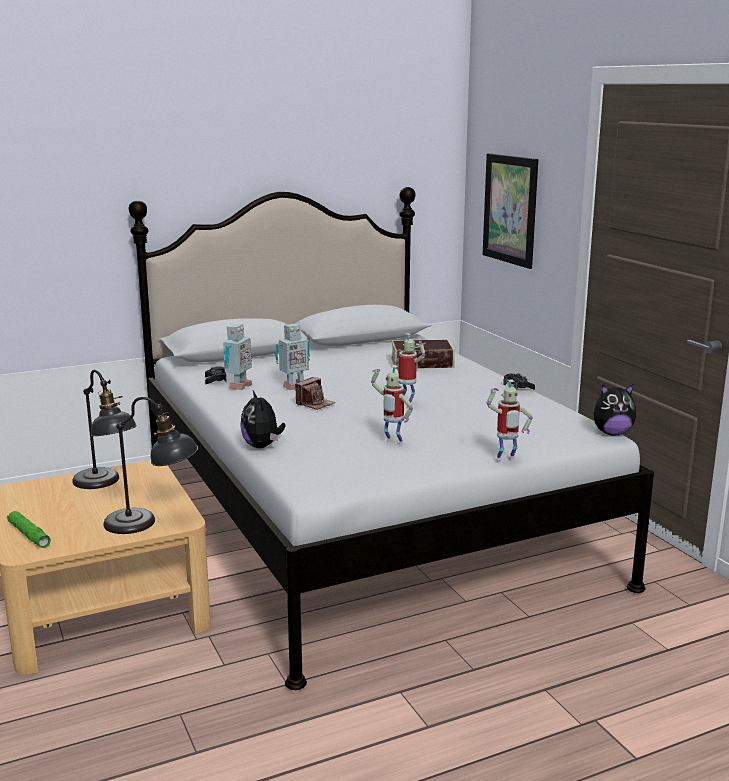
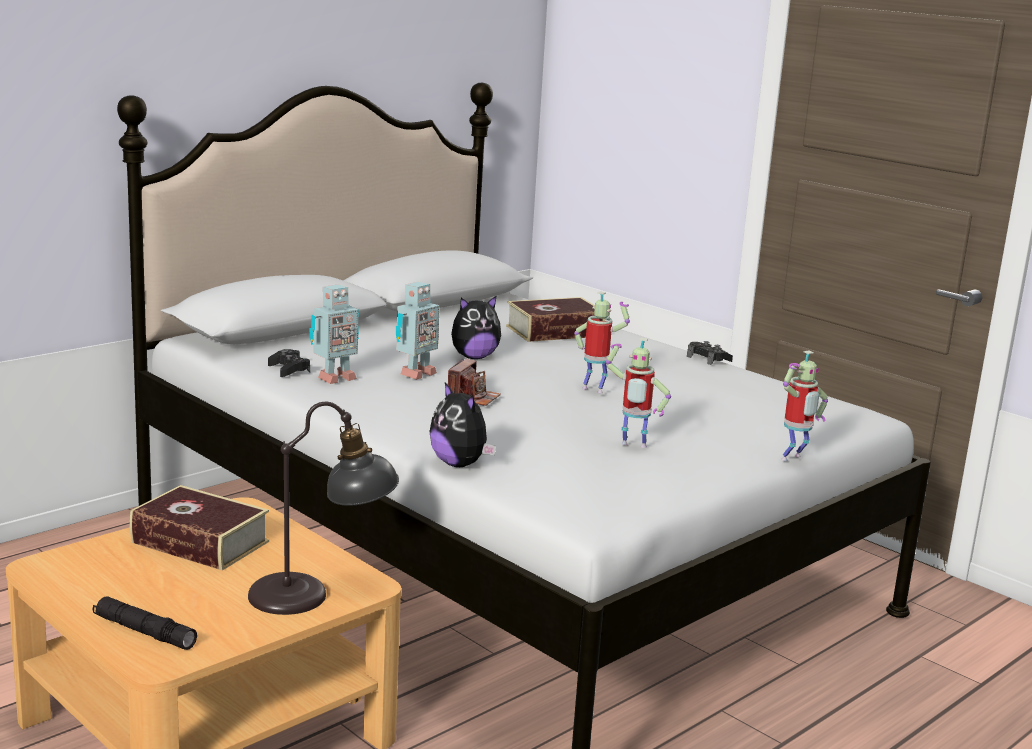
camera: 20 degrees left, 0 degrees up
green flashlight [7,511,51,548] -> black flashlight [93,596,197,650]
grey table lamp [72,370,137,489] -> book [130,485,269,571]
toy robot [223,324,252,390] -> toy robot turned 45 degrees clockwise [310,284,359,384]
picture [483,153,538,269] -> none
plush toy [594,384,636,435] -> plush toy moved to [451,295,501,359]

